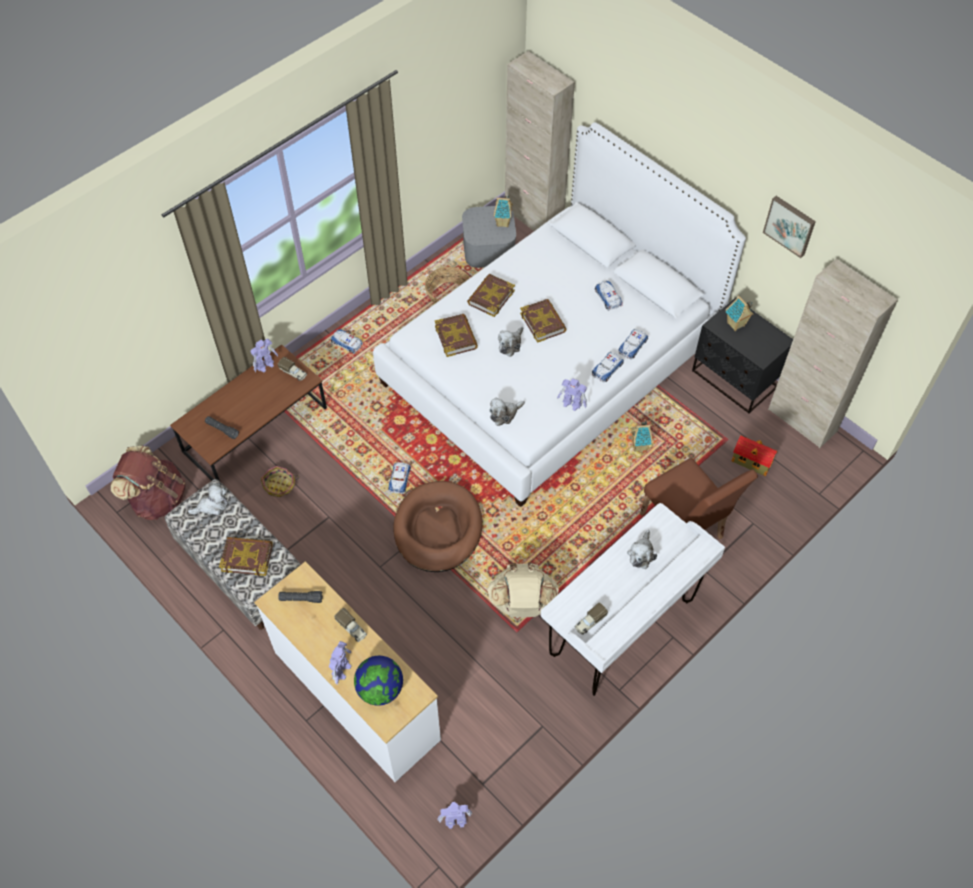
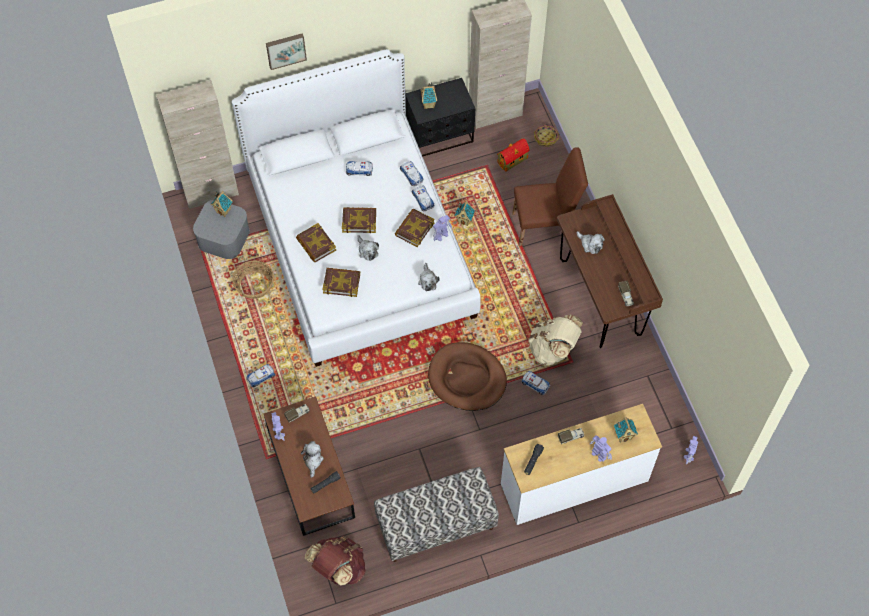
camera: 65 degrees left, 5 degrees up
plush toy [188,483,228,515] -> plush toy moved to [301,441,324,478]
book [219,537,273,576] -> book moved to [395,209,435,247]
basket [261,466,299,497] -> basket moved to [534,124,559,147]
globe [354,656,403,706] -> toy house [614,417,638,443]
toy car [388,462,411,494] -> toy car moved to [521,371,550,395]
white desk [541,503,725,696] -> brown desk [557,194,663,348]
picture [763,196,816,258] -> picture moved to [266,33,307,70]

